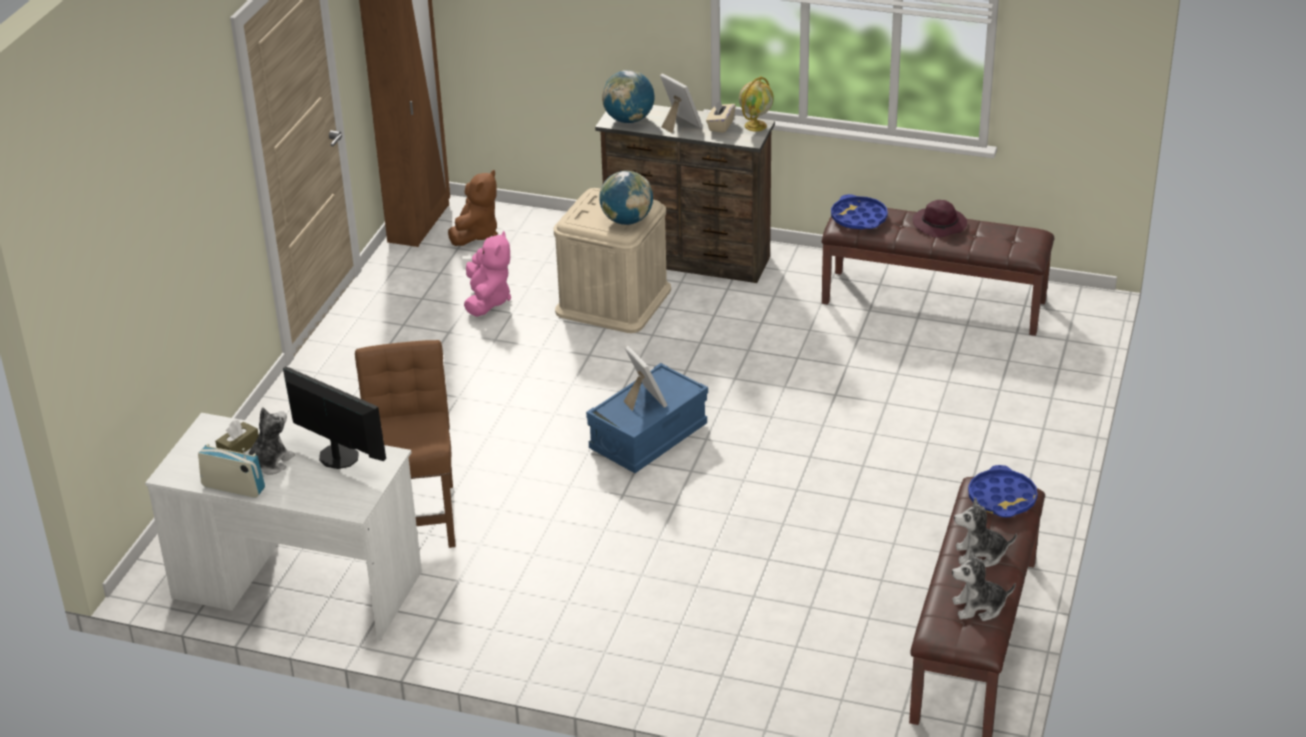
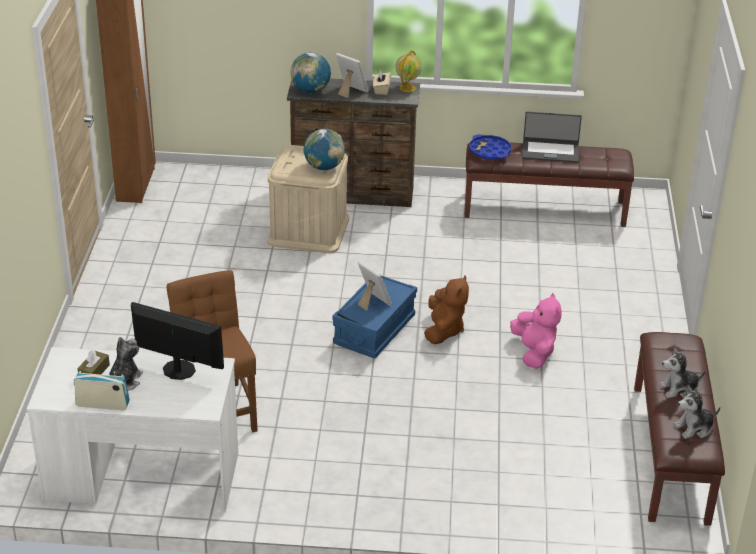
camera: 15 degrees left, 0 degrees up
brown plush toy [448,170,498,246] -> brown plush toy moved to [424,275,469,344]
pink plush toy [464,230,511,317] -> pink plush toy moved to [510,293,562,369]
purple hat [912,200,967,237] -> laptop [522,112,582,163]
blue tray [968,465,1038,517] -> none

